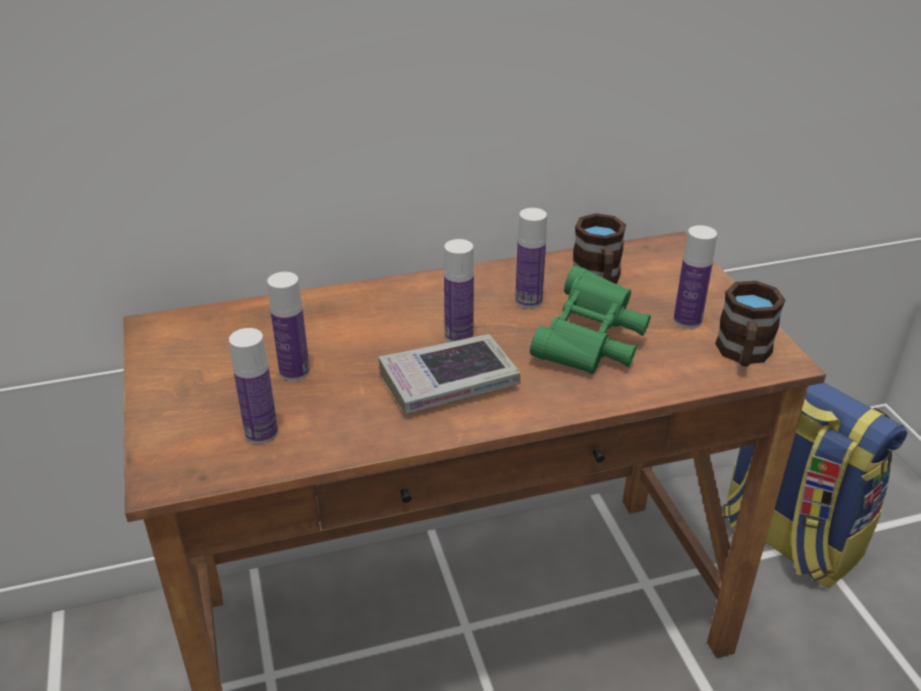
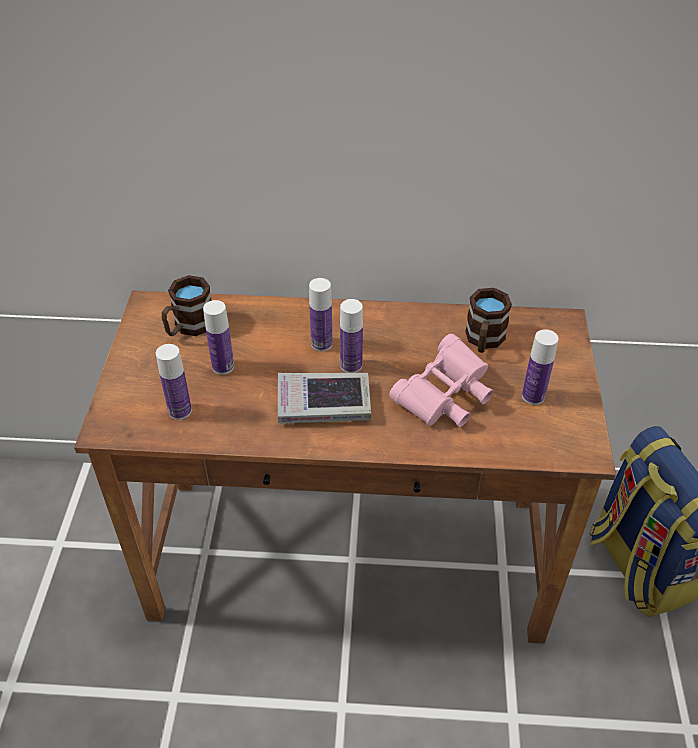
camera: 20 degrees right, 10 degrees up
bottle [515,208,547,309] -> bottle moved to [309,278,333,351]
green binoculars [530,266,651,375] -> pink binoculars [389,334,494,427]
brown mug [715,281,785,367] -> brown mug moved to [162,275,212,336]

